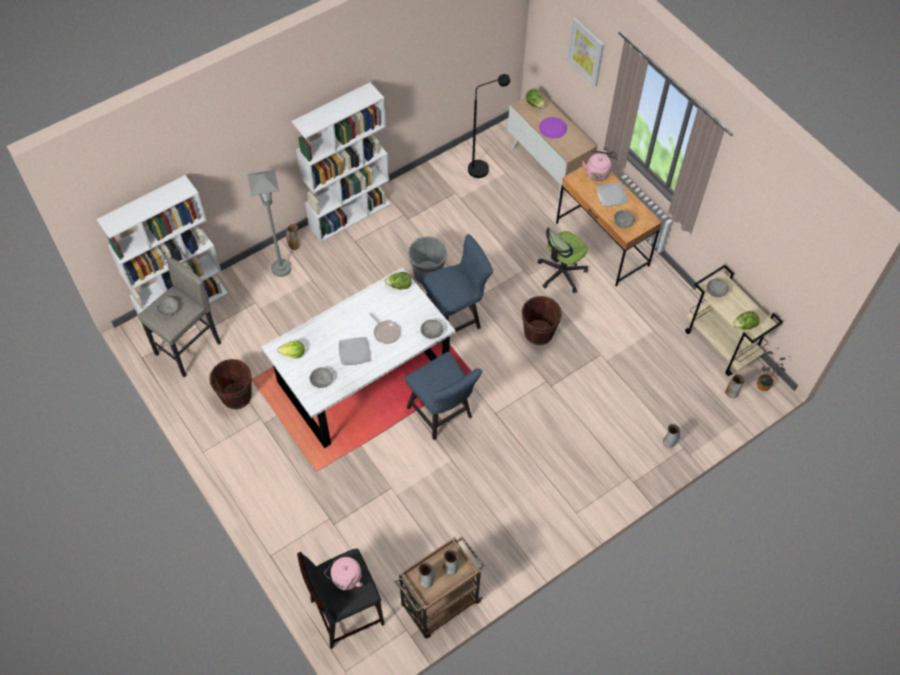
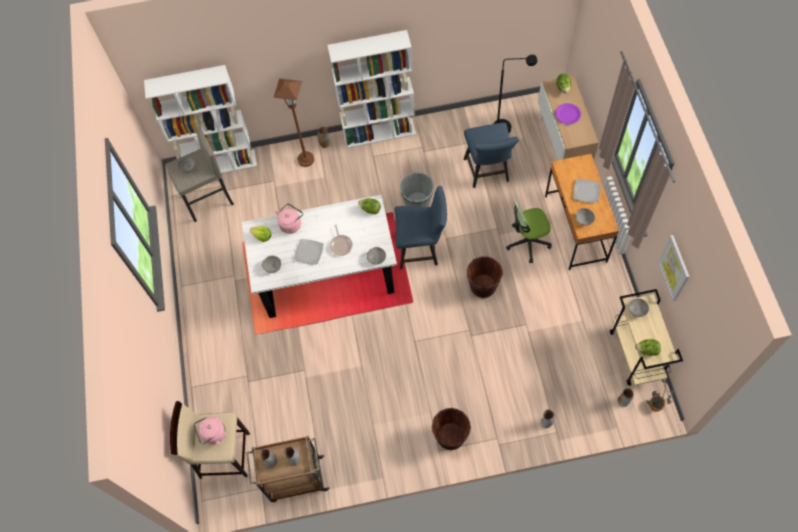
camera: 30 degrees right, 5 degrees up
brown bucket [209,359,252,409] -> brown bucket moved to [432,408,471,450]
grey floor lamp [248,170,291,277] -> brown floor lamp [274,78,314,167]
black stool [297,549,385,649] -> beige stool [170,401,250,479]
blue chair [404,352,482,440] -> blue chair moved to [463,123,519,188]
picture [567,17,604,87] -> picture moved to [658,235,689,301]
pink kettle [582,150,613,181] -> pink kettle moved to [275,203,303,234]

